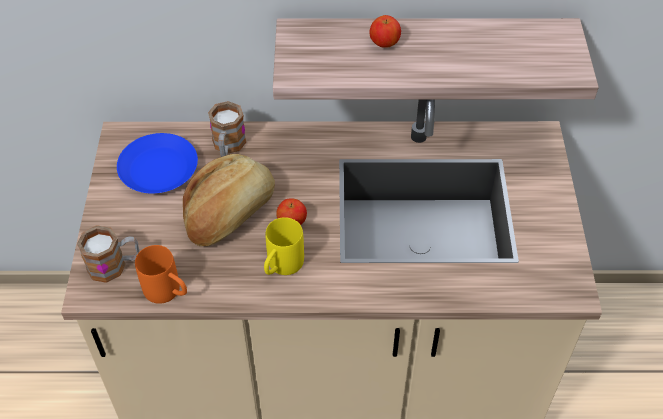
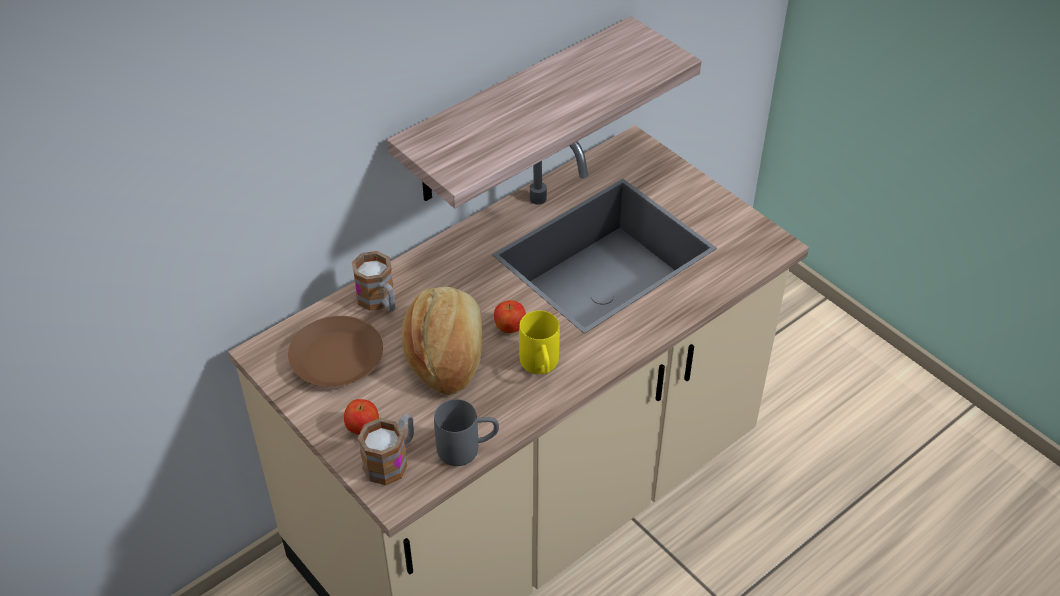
camera: 40 degrees left, 5 degrees down
blue plate [117,133,198,193] -> brown plate [288,316,383,387]
orange mug [135,245,187,304] -> grey mug [434,399,499,466]
apple [369,15,401,48] -> apple moved to [344,399,379,435]

